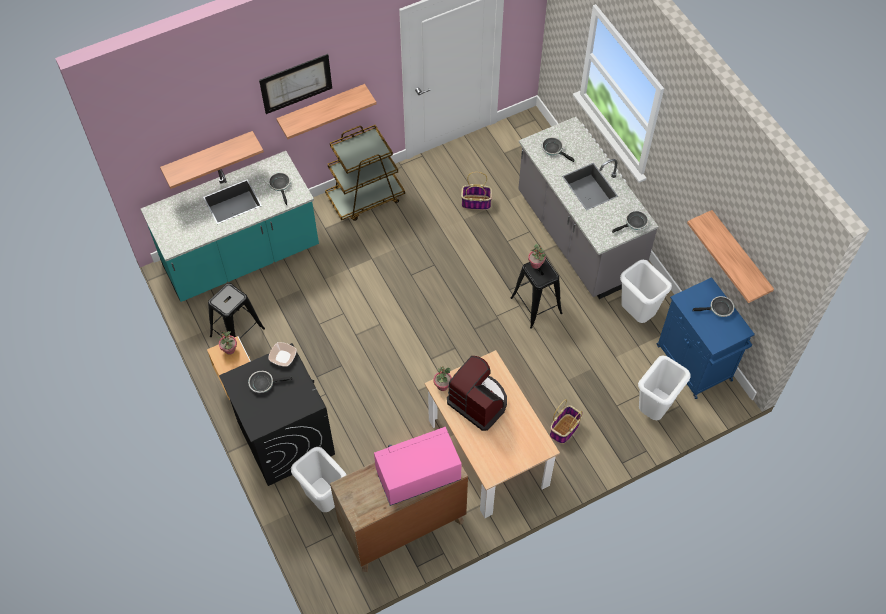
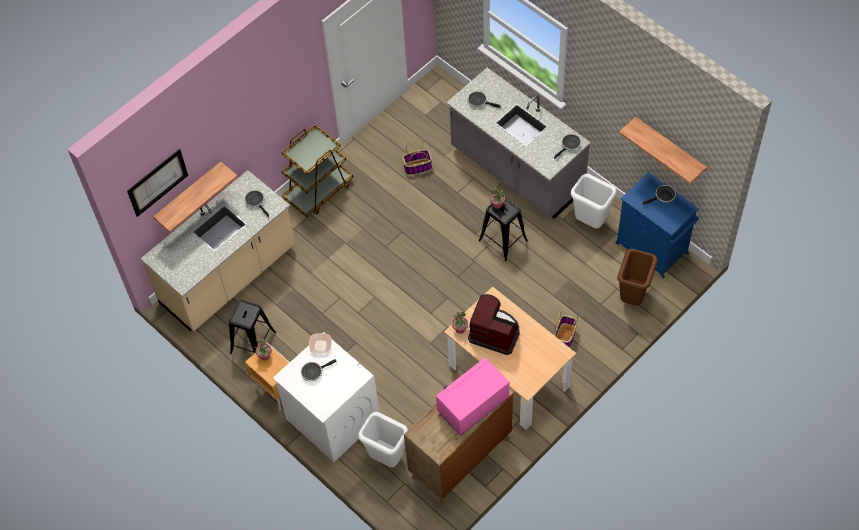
camera: 15 degrees left, 0 degrees up
turquoise counter [141,151,319,302] -> beige counter [141,170,295,331]
black washing machine [219,343,335,486] -> white washing machine [273,332,380,462]
picture [259,54,332,114] -> picture moved to [127,149,188,217]
shelf [276,84,377,139] -> none
white trash can [638,355,691,420] -> brown trash can [617,249,658,306]

